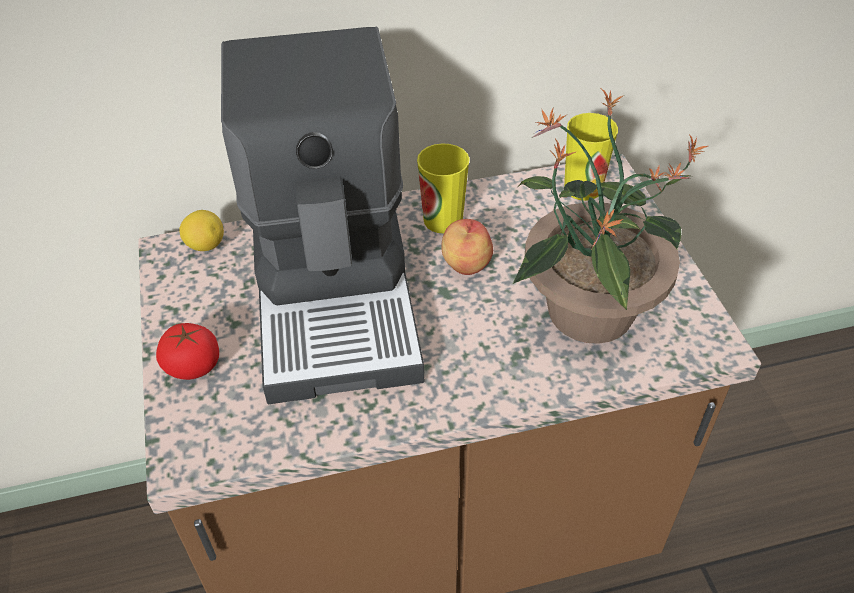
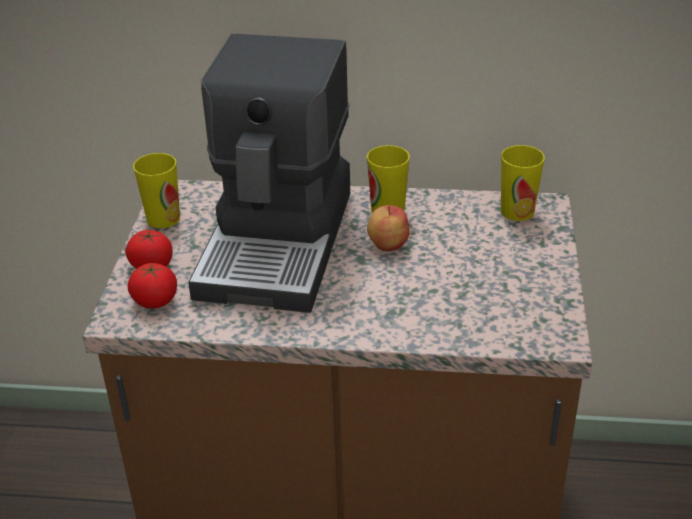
camera: 20 degrees right, 10 degrees down
lemon [179,210,224,251] -> none
potted plant [513,89,708,344] -> none
none -> tomato [127,263,177,309]
none -> cup [133,153,180,228]

